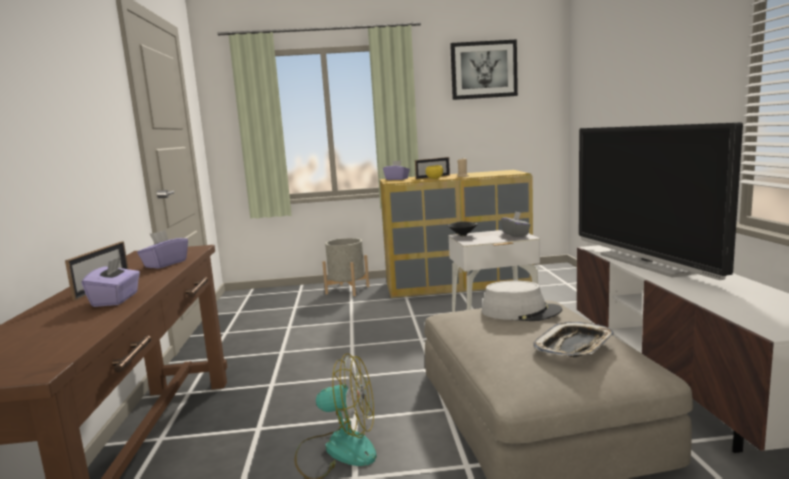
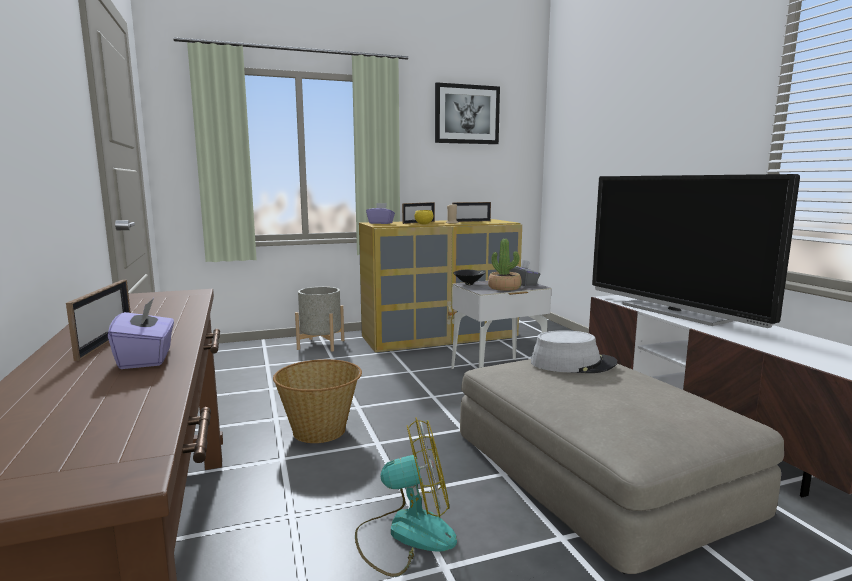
camera: 15 degrees left, 0 degrees up
purple tissue box [137,230,188,269] -> none
tray [533,322,614,357] -> none
none -> basket [273,359,362,443]
none -> picture frame [452,202,491,222]
none -> potted plant [488,239,522,291]

